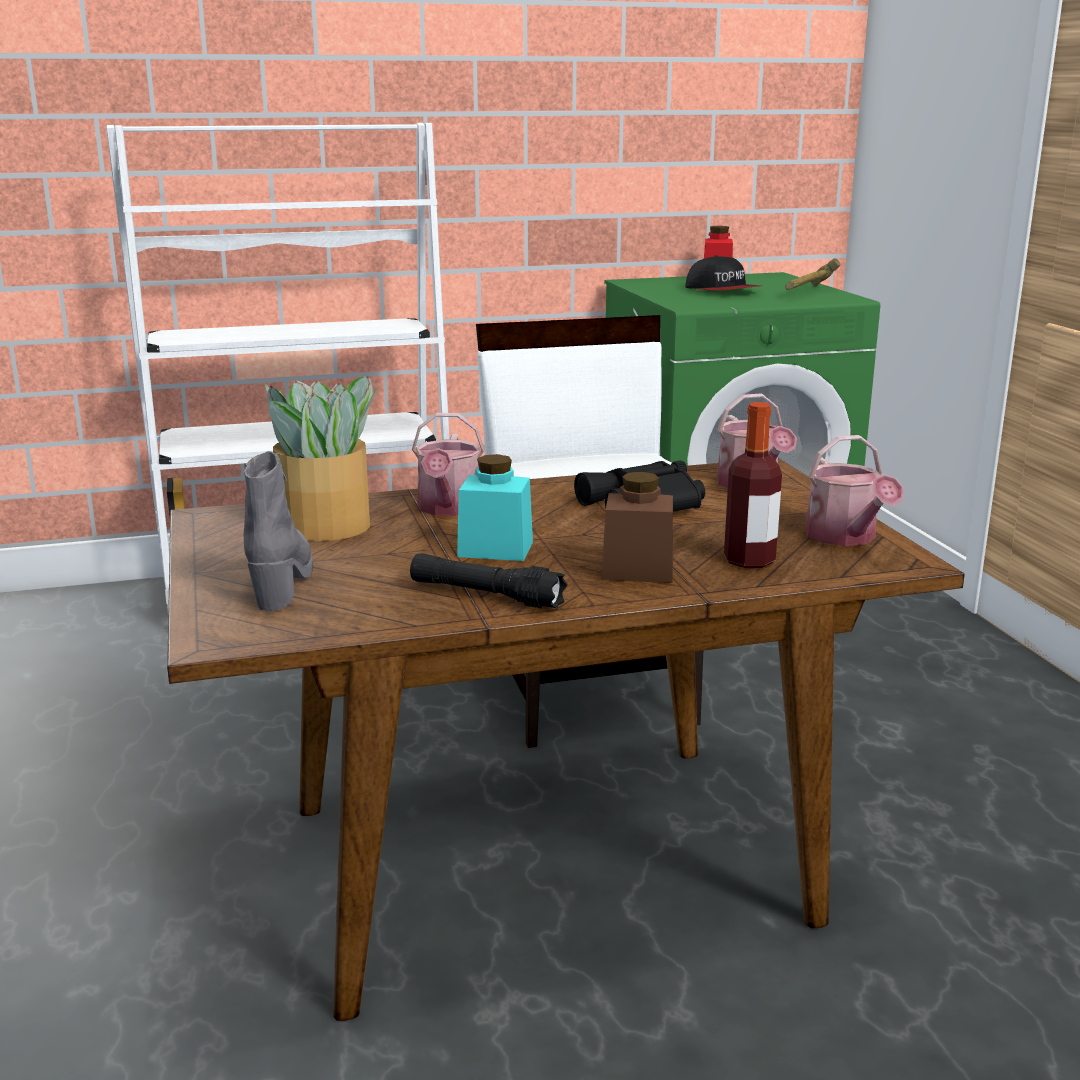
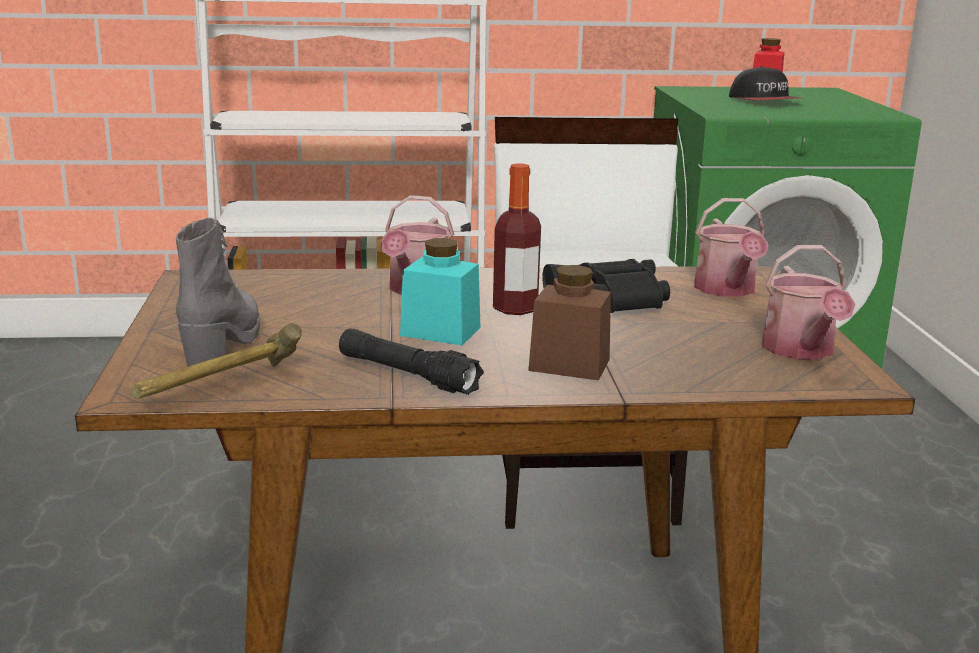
camera: 10 degrees right, 0 degrees up
potted plant [264,376,379,541] -> none
bottle [724,402,782,568] -> bottle moved to [493,163,541,315]
hammer [785,258,840,290] -> hammer moved to [132,323,302,399]

